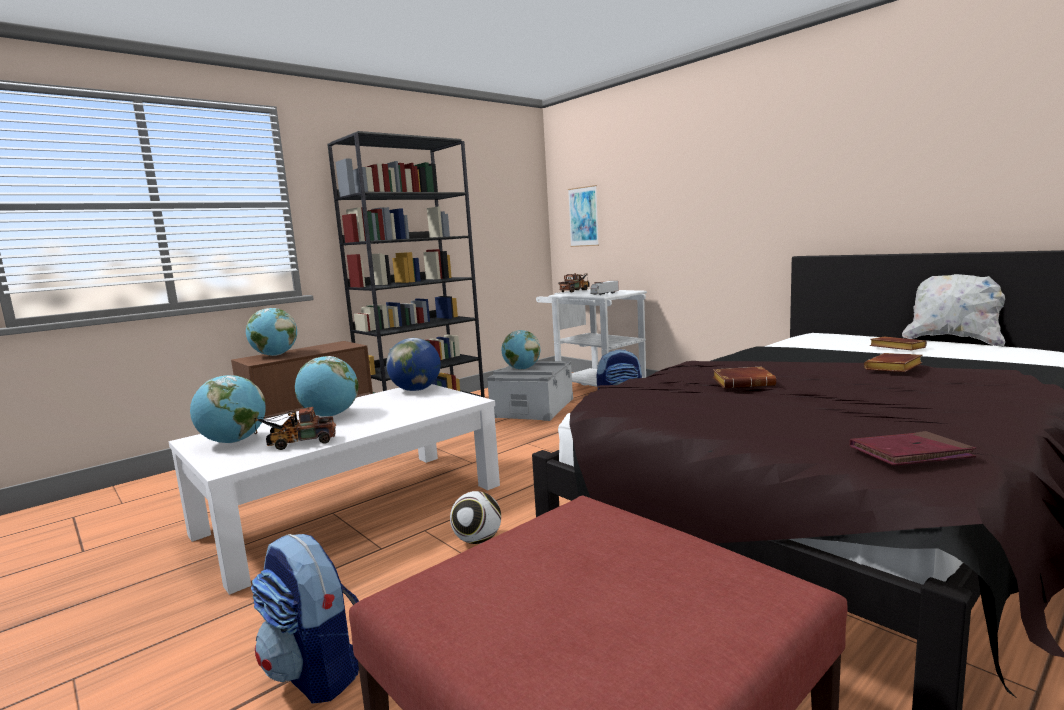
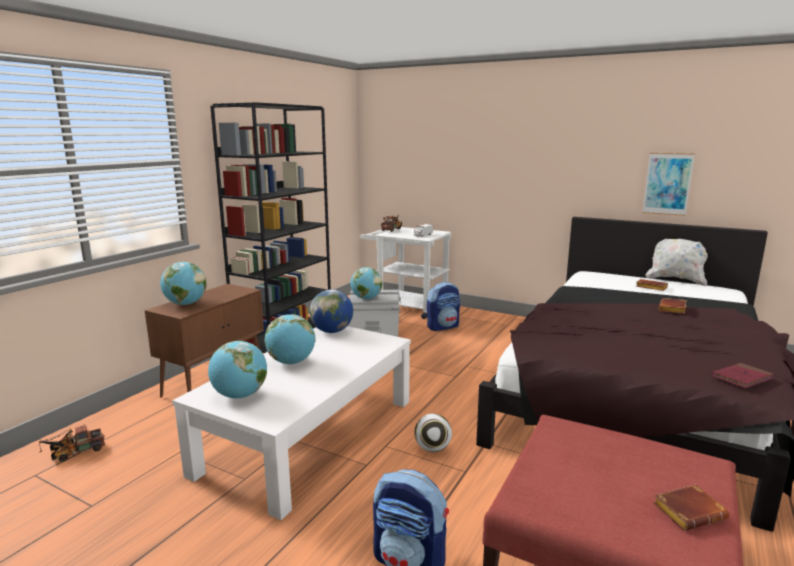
camera: 20 degrees left, 5 degrees up
toy truck [254,407,336,450] -> toy truck moved to [39,425,105,462]
picture [568,185,599,247] -> picture moved to [642,153,695,216]
brown book [713,367,776,388] -> brown book moved to [653,485,729,531]

